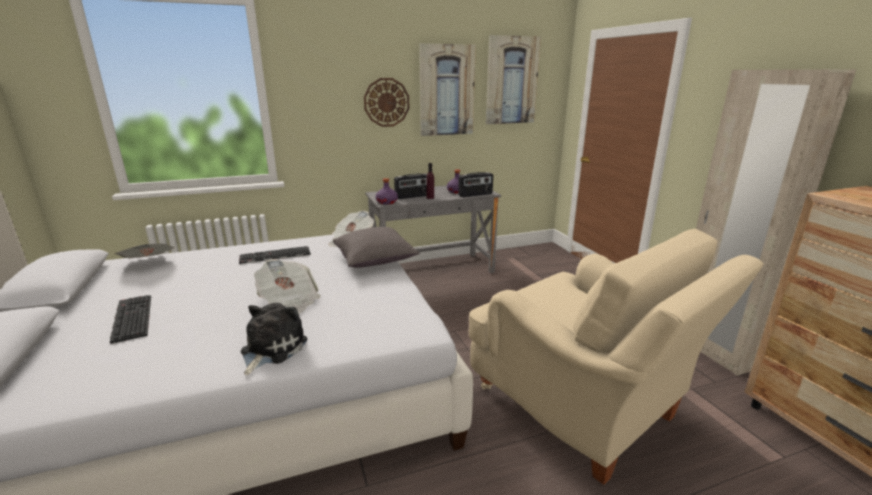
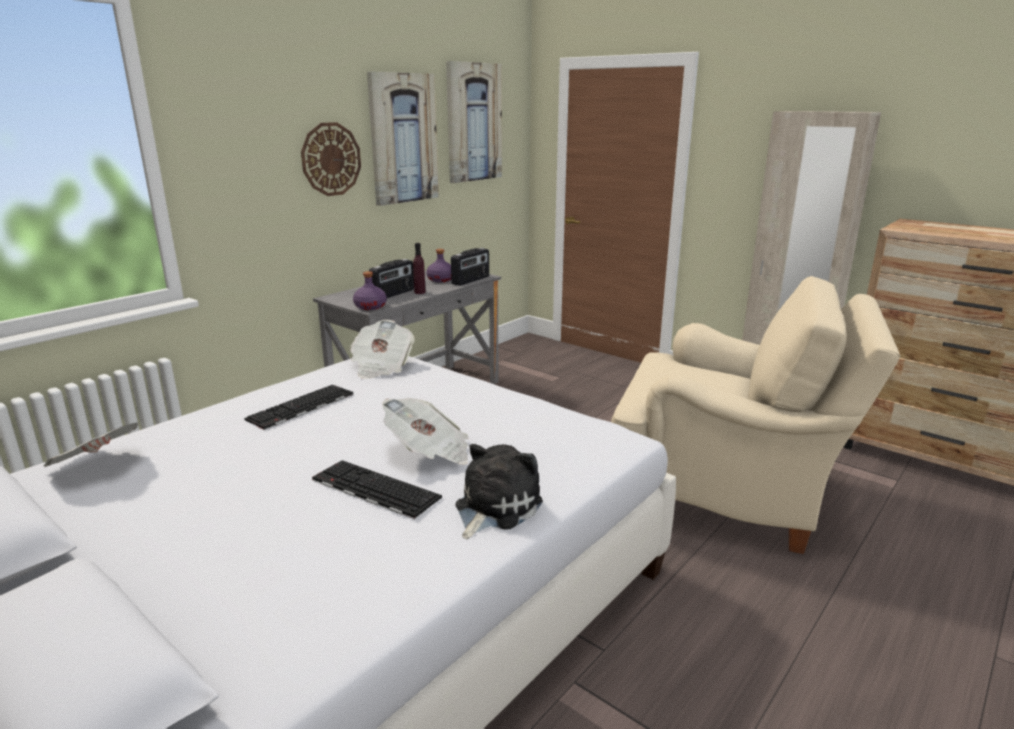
camera: 30 degrees left, 0 degrees up
keyboard [110,295,151,344] -> keyboard moved to [312,460,442,519]
plush toy [241,303,308,375] -> plush toy turned 45 degrees clockwise [456,444,543,539]
grey pillow [333,227,420,268] -> none

